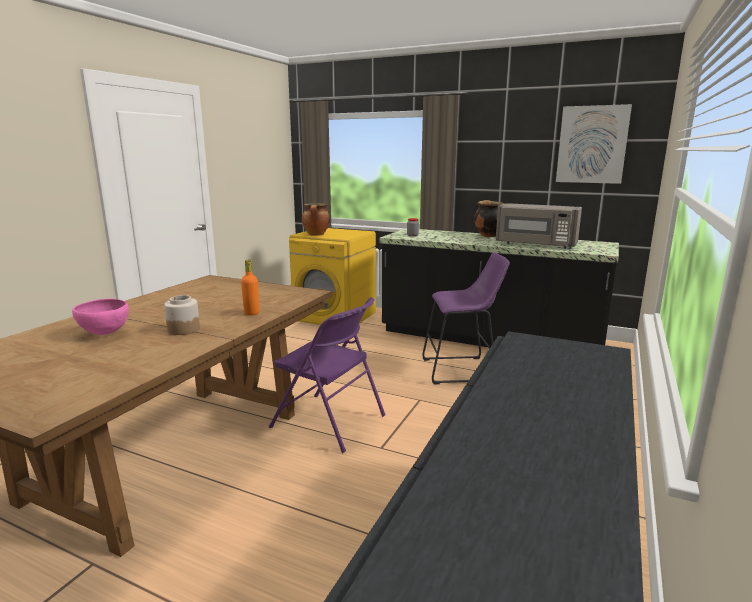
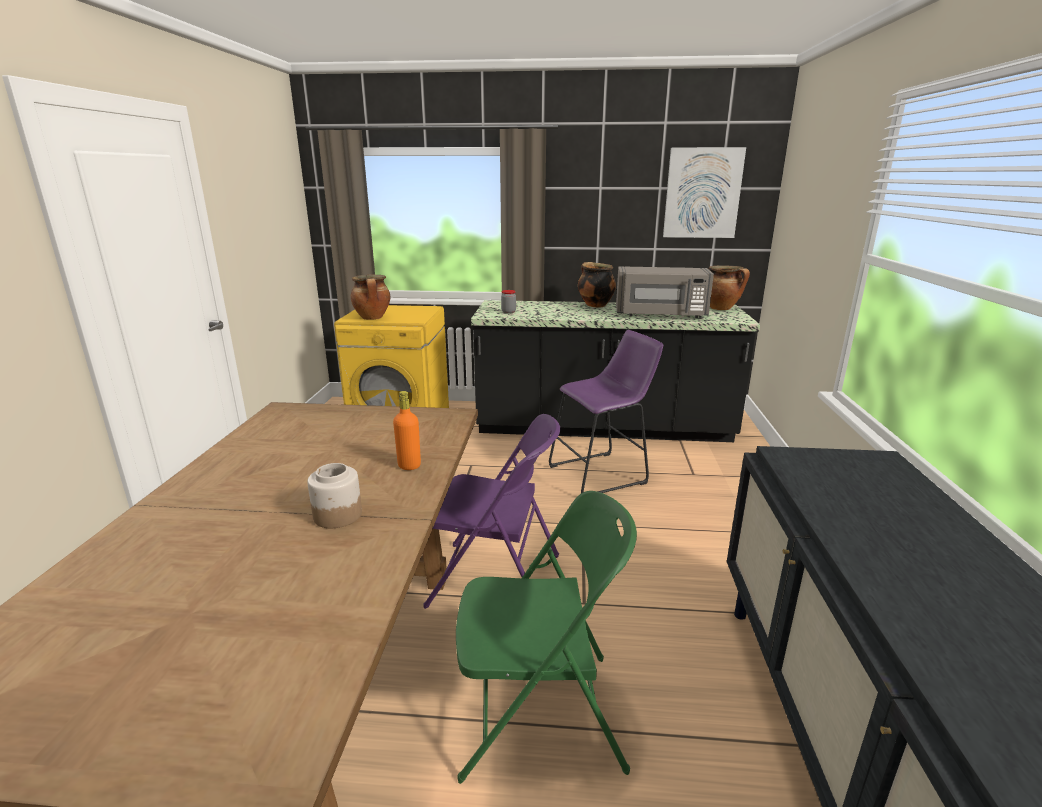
camera: 20 degrees left, 5 degrees up
pink bowl [72,299,129,335] -> none
none -> green chair [456,491,637,784]
none -> cooking pot [708,266,750,310]

